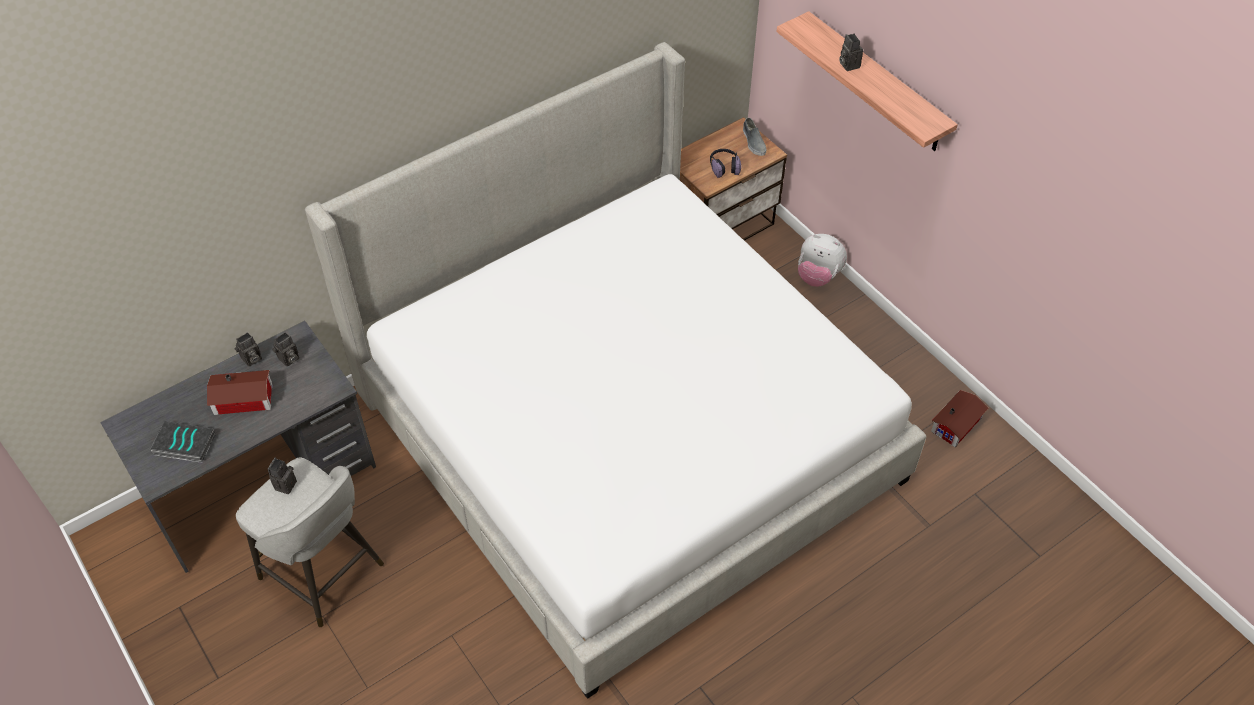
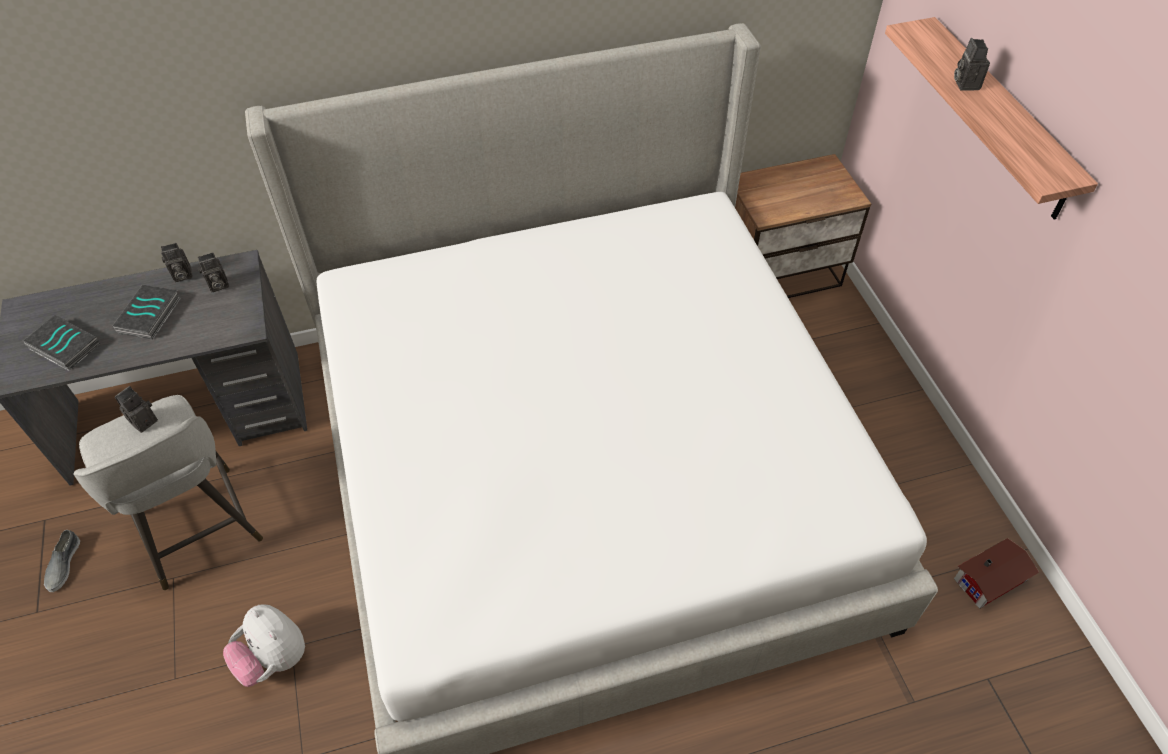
camera: 20 degrees right, 0 degrees up
toy house [207,370,272,415] -> book [113,285,181,340]
headphones [710,149,741,178] -> none
grey shoe [743,118,766,156] -> grey shoe moved to [44,530,80,592]
plush toy [798,234,847,287] -> plush toy moved to [223,604,305,687]

